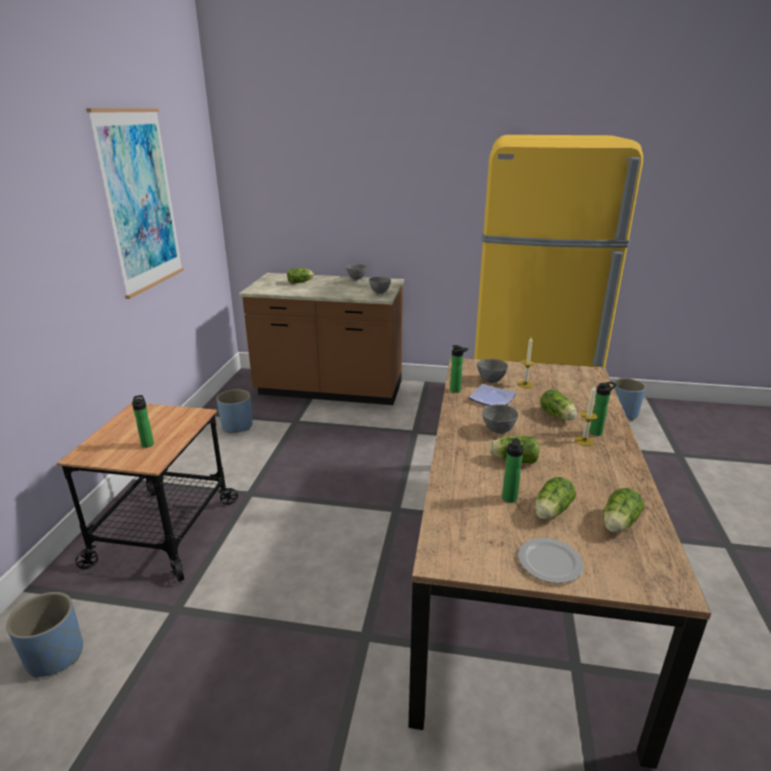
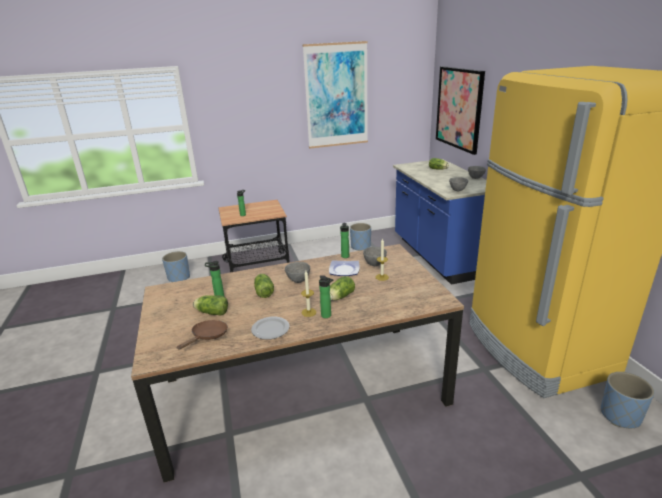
camera: 65 degrees right, 0 degrees up
brown counter [239,273,404,405] -> blue counter [393,159,487,285]
plate [518,538,584,583] -> plate moved to [251,317,290,340]
lettuce [603,488,645,533] -> brown frying pan [177,320,228,350]
none -> picture [436,66,485,155]

